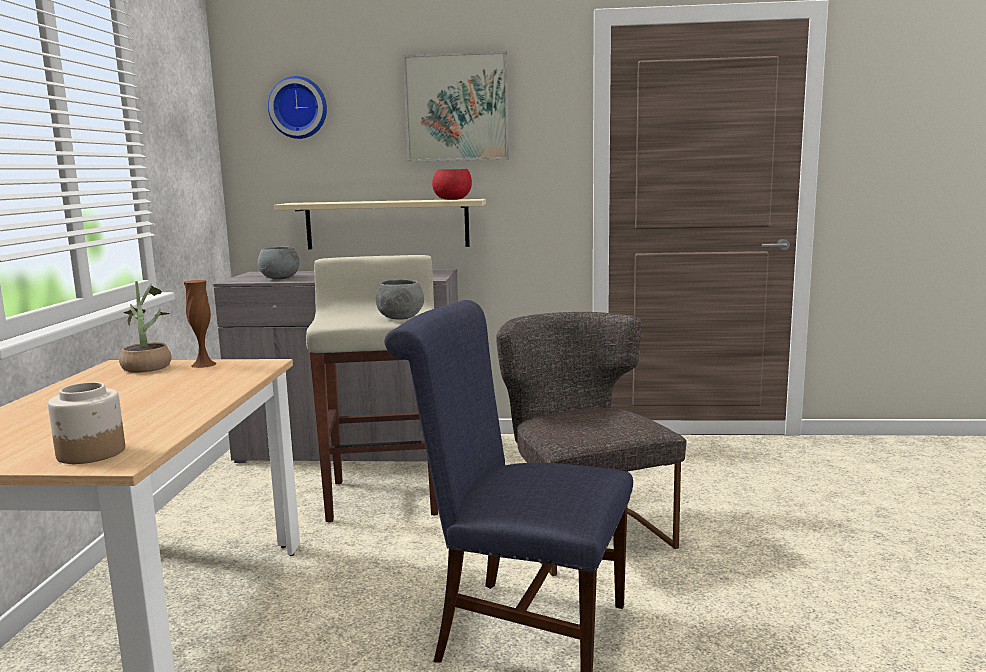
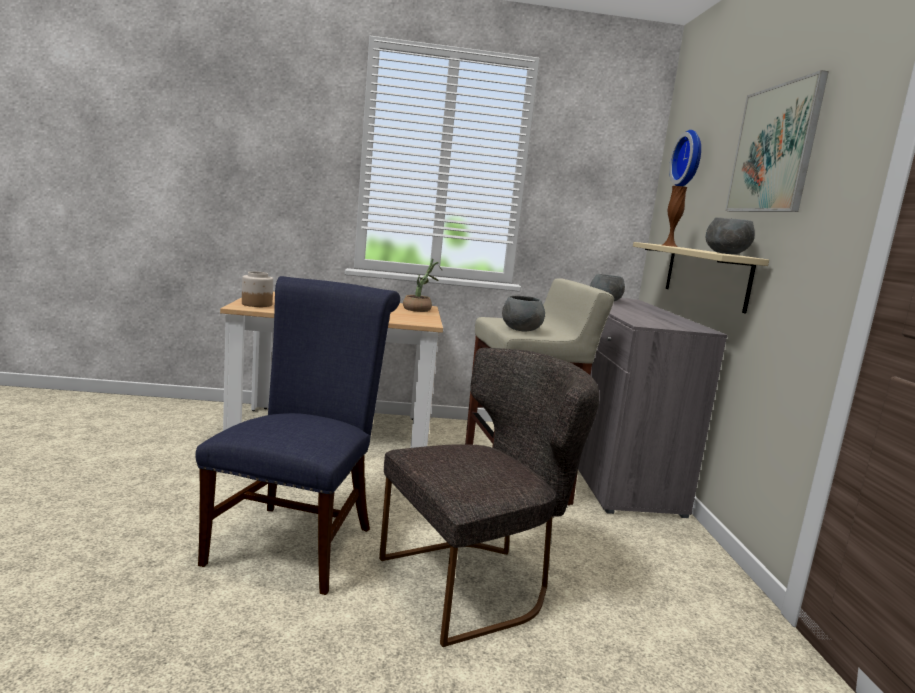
camera: 80 degrees right, 0 degrees up
brown vase [184,280,217,368] -> brown vase moved to [662,186,688,247]
red bowl [432,169,472,200] -> grey bowl [706,217,755,254]

